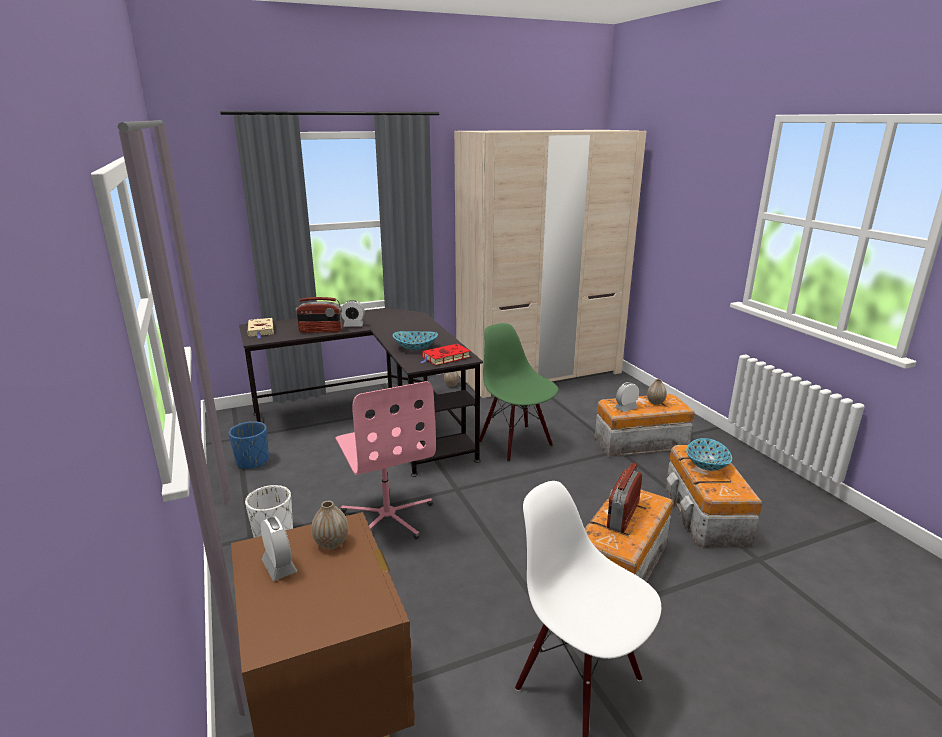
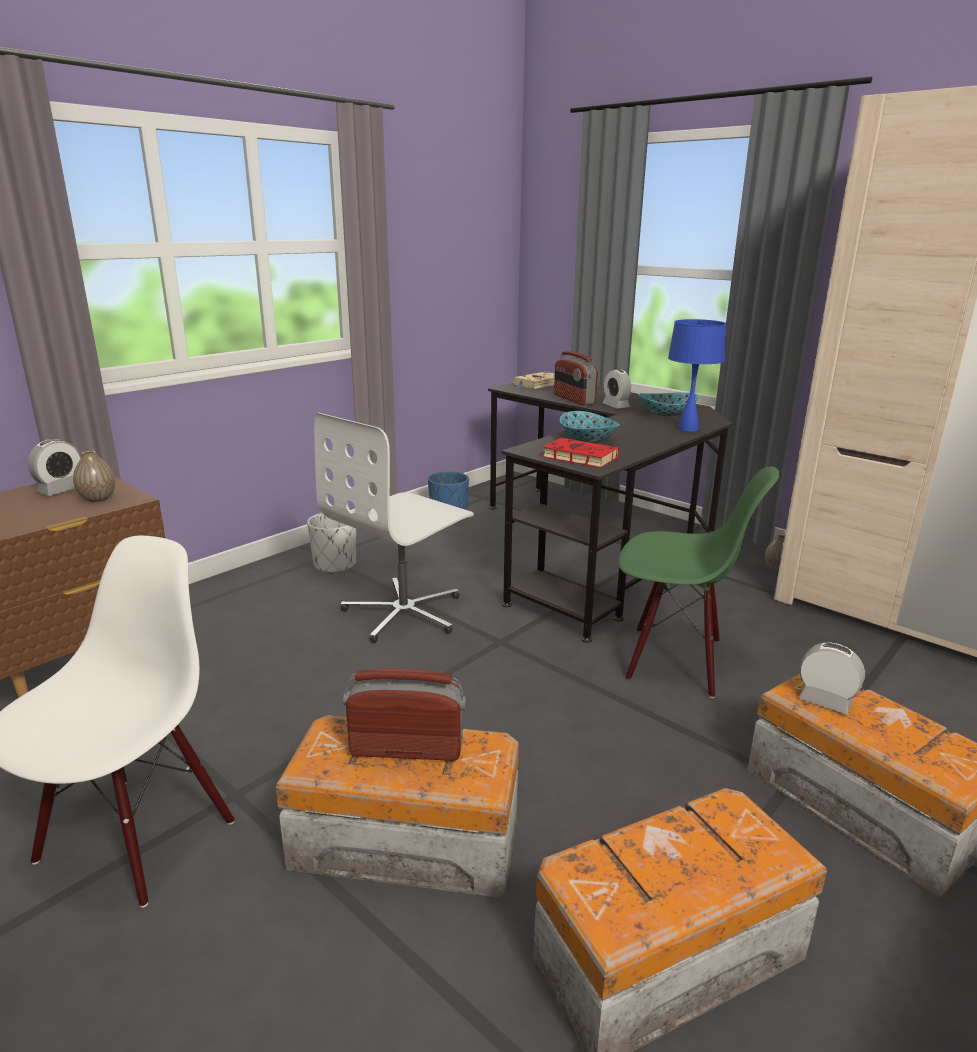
camera: 65 degrees right, 0 degrees up
pink office chair [335,381,436,540] -> white office chair [314,412,474,643]
green chair [480,323,559,462] -> green chair turned 75 degrees clockwise [618,466,780,698]
vase [647,379,667,405] -> none
bowl [686,438,732,471] -> bowl moved to [638,392,699,416]
none -> blue table lamp [668,319,727,432]

